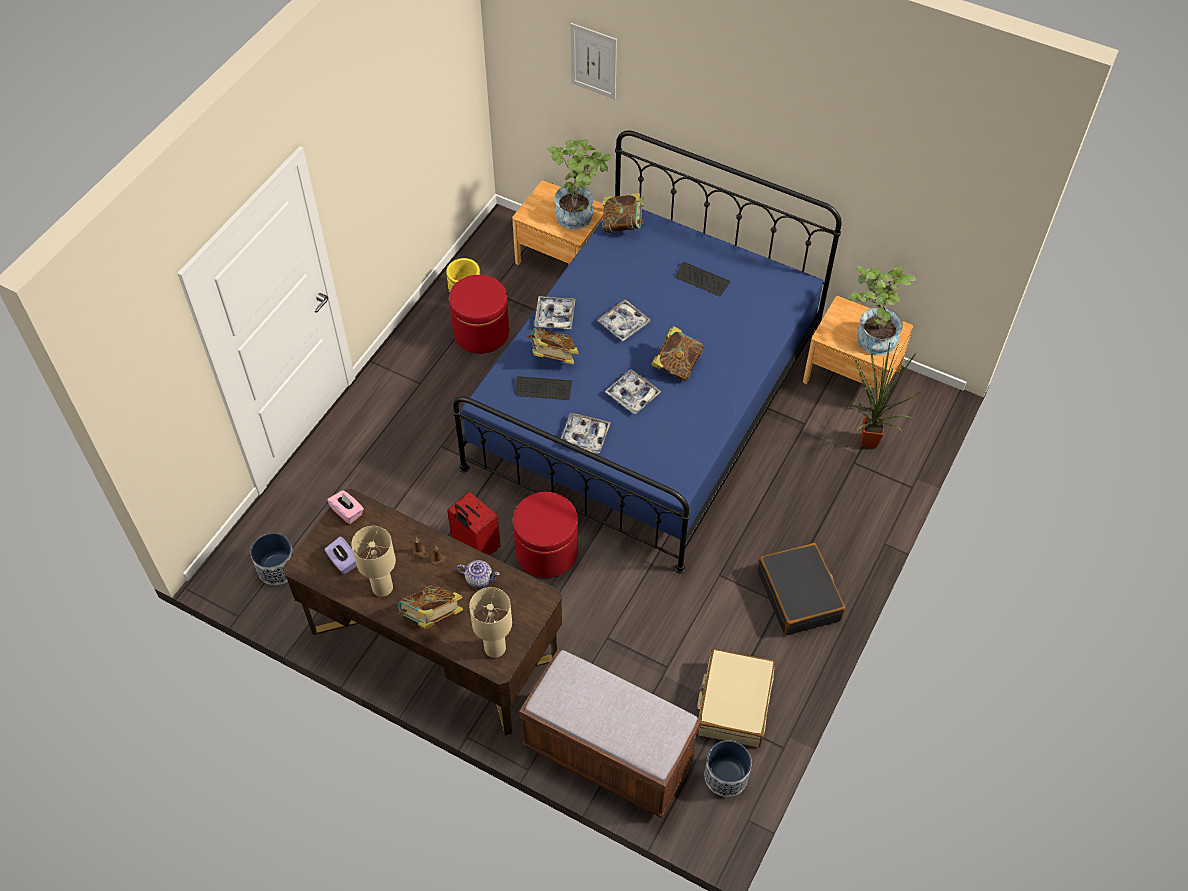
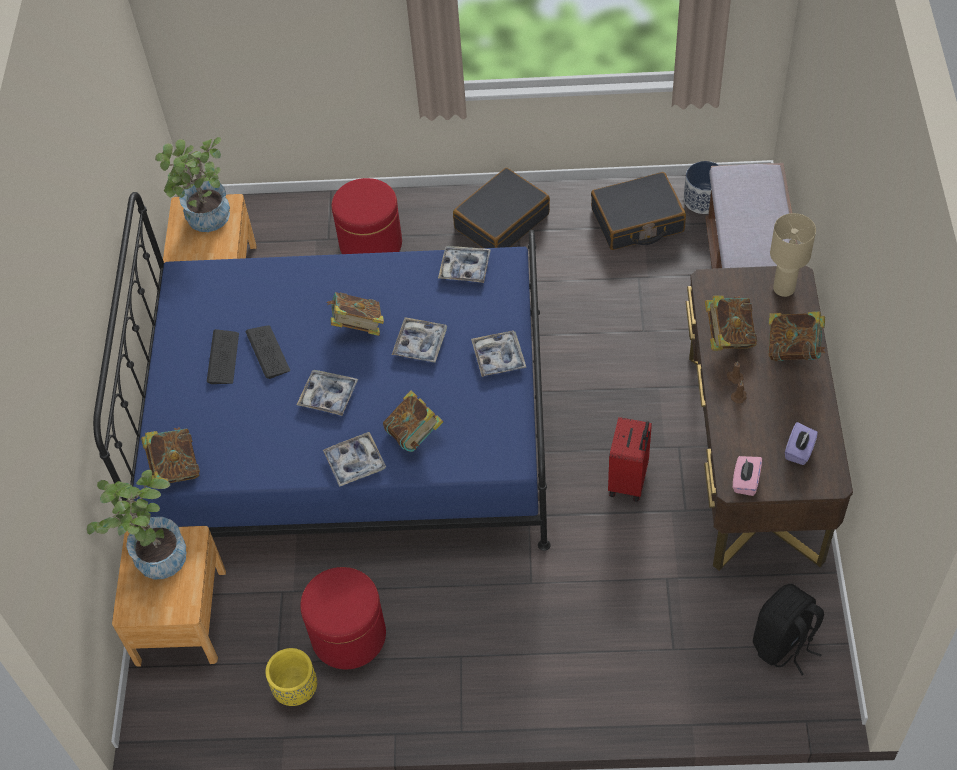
camera: 115 degrees left, 0 degrees up
planter [251,533,294,585] -> black backpack [753,584,824,675]
beige table lamp [351,526,396,597] -> none
teapot [456,560,500,588] -> book [705,296,757,350]
red ottoman [513,492,578,578] -> red ottoman moved to [332,178,402,254]
keyboard [515,376,572,400] -> keyboard moved to [246,326,290,379]
picture [570,23,617,99] -> none
beige suitcase [697,649,775,748] -> black suitcase [591,172,686,250]
potted plant [846,343,920,448] -> none
none -> tray [438,246,491,283]

